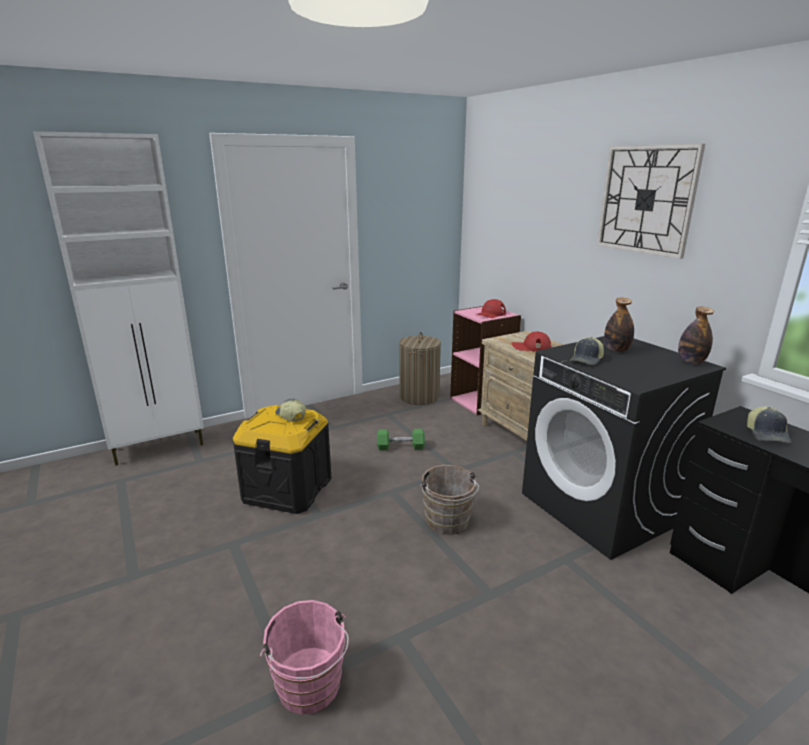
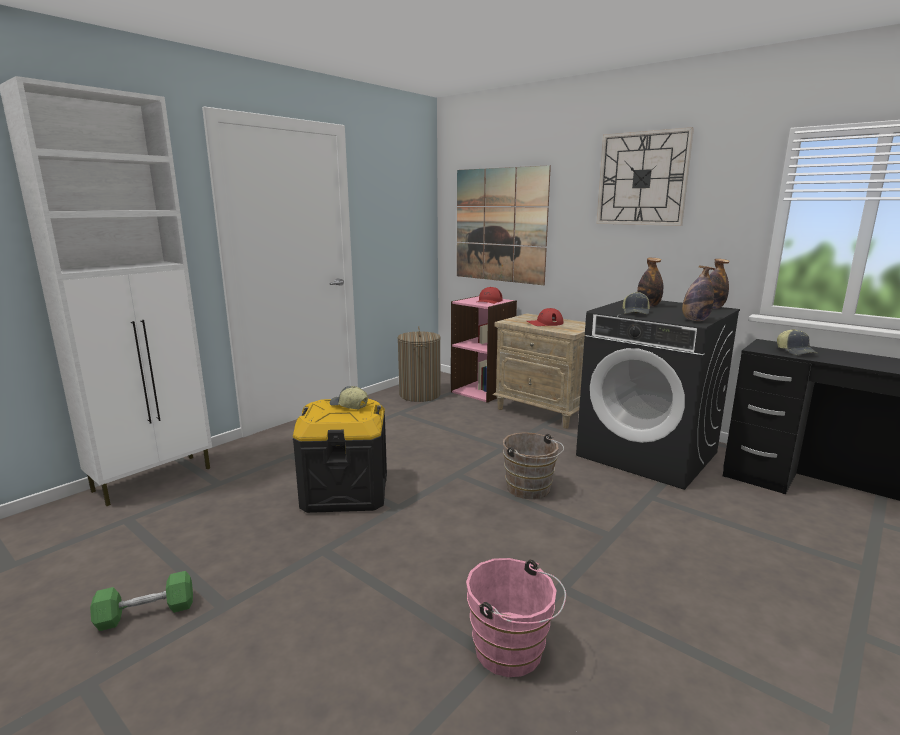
camera: 20 degrees left, 5 degrees down
green dumbbell [377,429,425,450] -> green dumbbell moved to [90,571,193,631]
none -> picture [457,165,551,285]
none -> bottle [682,266,715,321]

